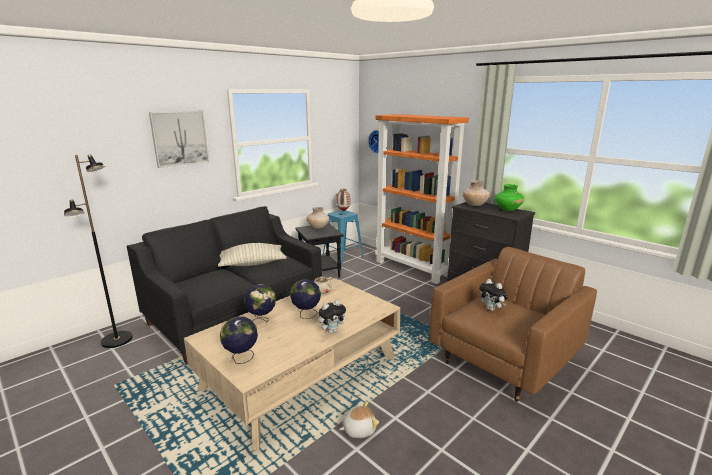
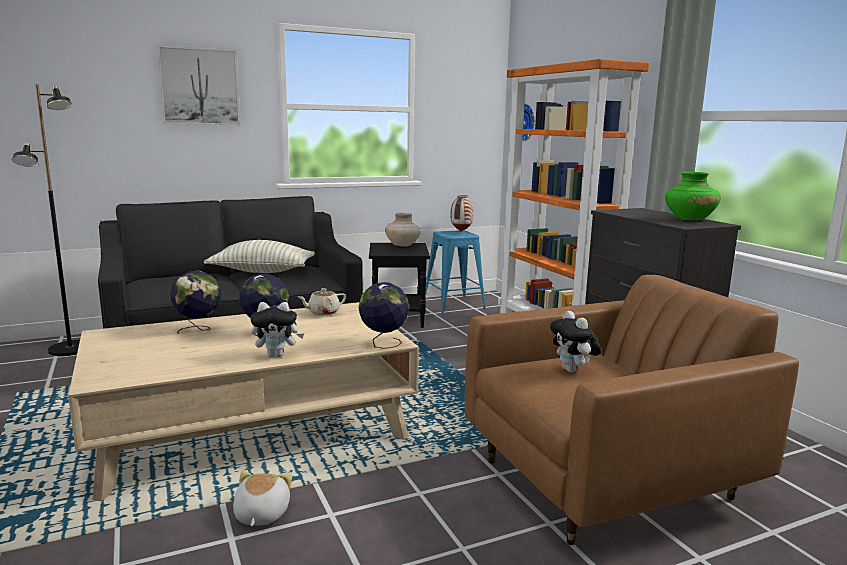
camera: 20 degrees right, 5 degrees down
globe [220,316,258,364] -> globe moved to [359,282,409,349]
plush toy [339,401,379,438] -> plush toy turned 90 degrees counterclockwise [233,471,292,526]
beige vase [462,180,490,206] -> none

